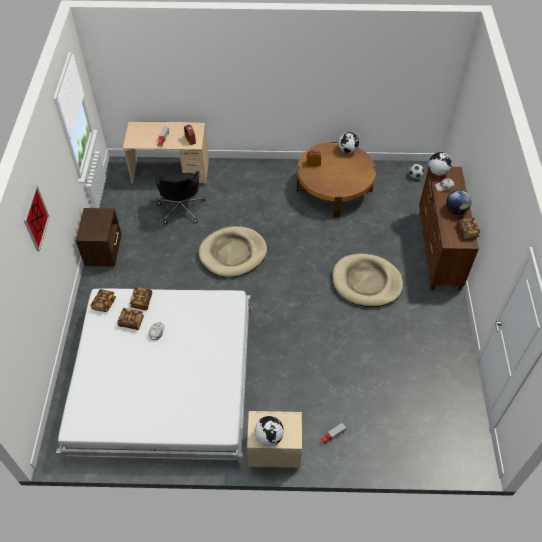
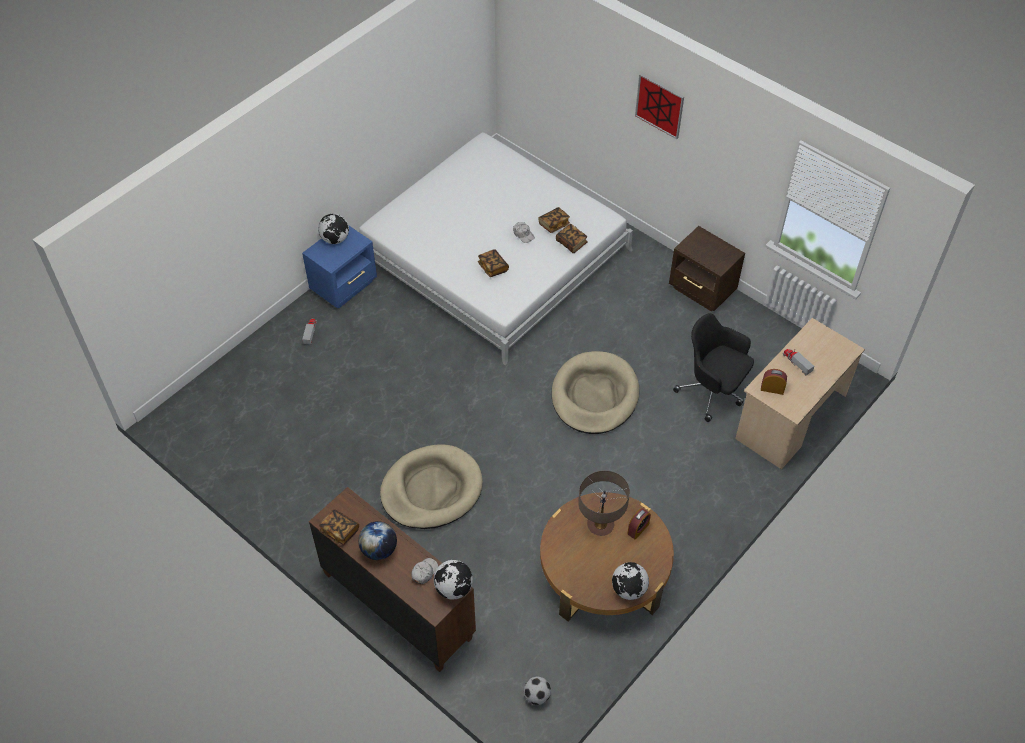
camera: 130 degrees right, 0 degrees up
book [90,289,116,312] -> book moved to [478,249,509,277]
beige nightstand [247,411,302,468] -> blue nightstand [302,226,377,308]
none -> table lamp [578,471,630,536]

